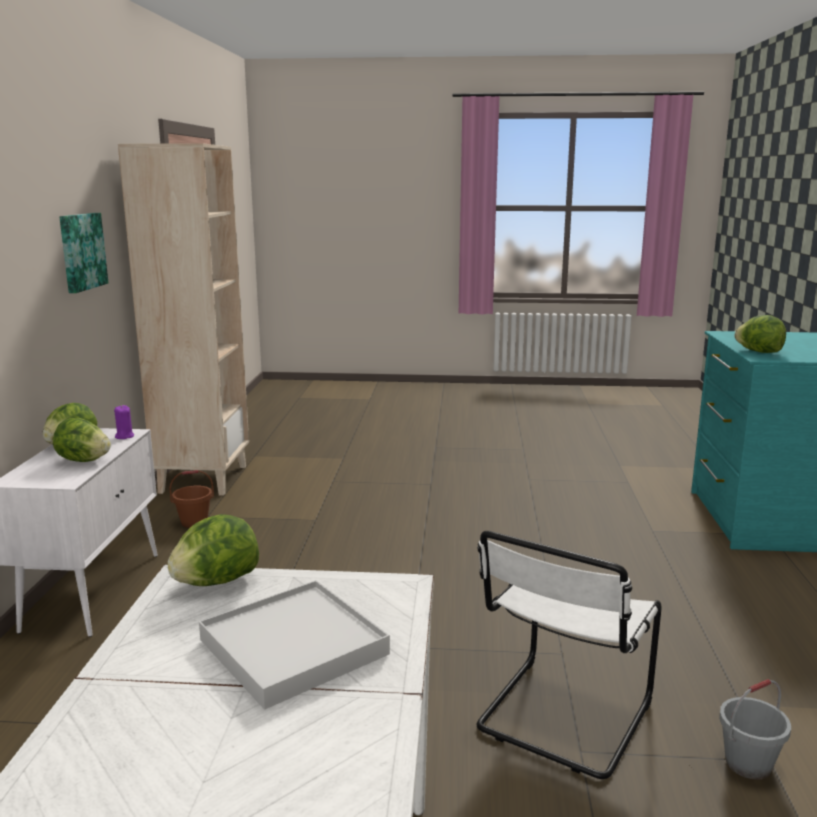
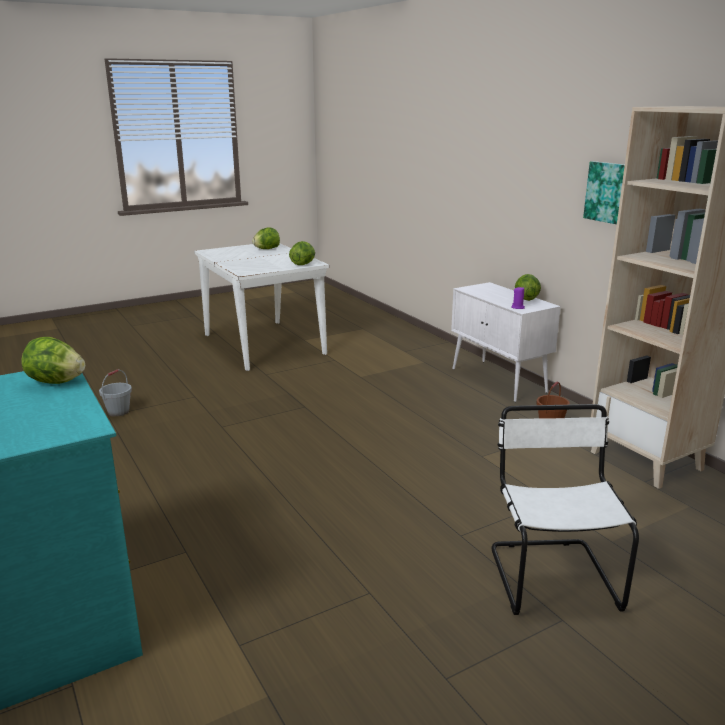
camera: 145 degrees right, 5 degrees up
lettuce [53,418,111,462] -> lettuce moved to [252,227,280,249]
white tray [199,580,390,710] -> none
white chair [477,531,661,779] -> white chair moved to [491,404,639,615]

